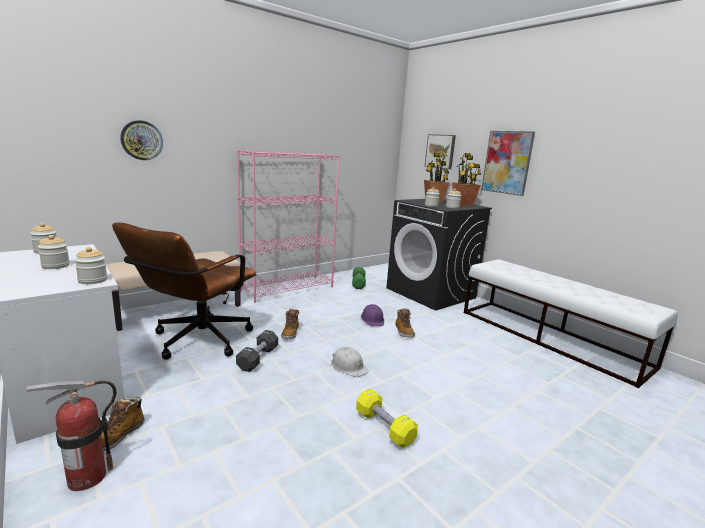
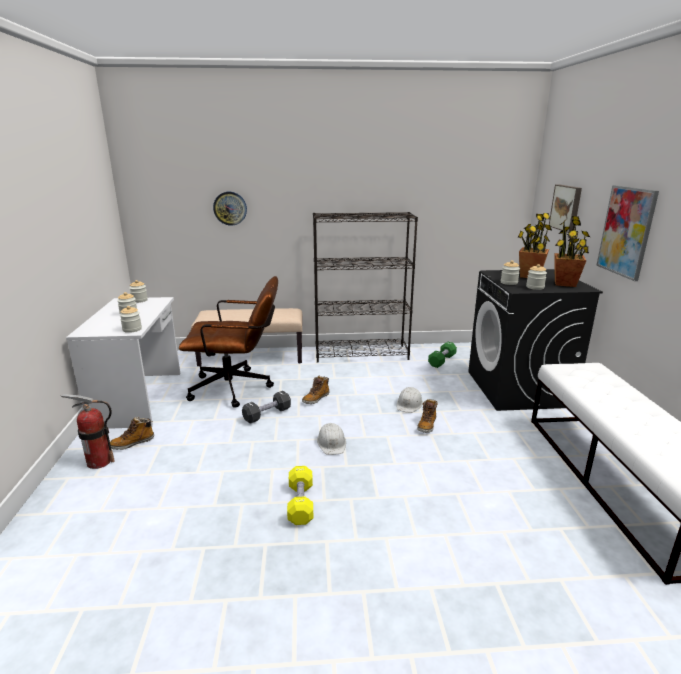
camera: 35 degrees right, 5 degrees up
brown office chair [112,223,256,360] -> brown office chair turned 150 degrees counterclockwise [179,276,278,408]
pink bookcase [237,150,340,303] -> black bookcase [313,212,418,363]
purple hard hat [361,304,384,326] -> white hard hat [397,387,423,413]

